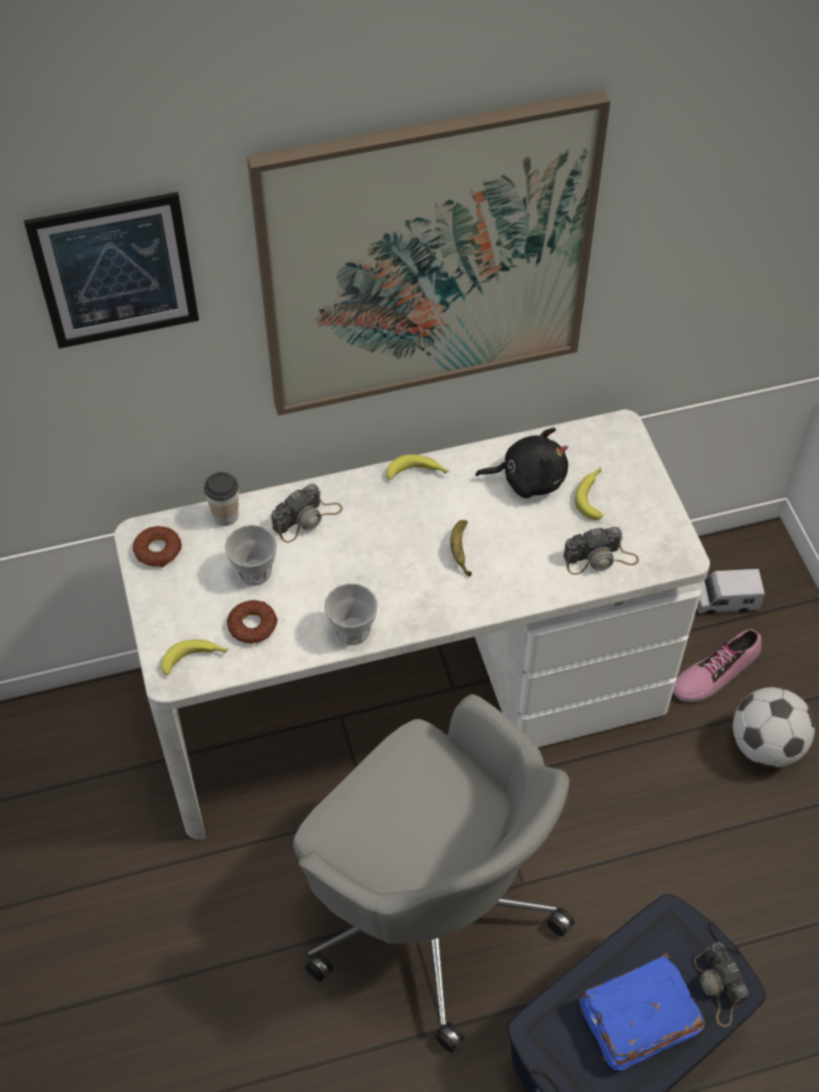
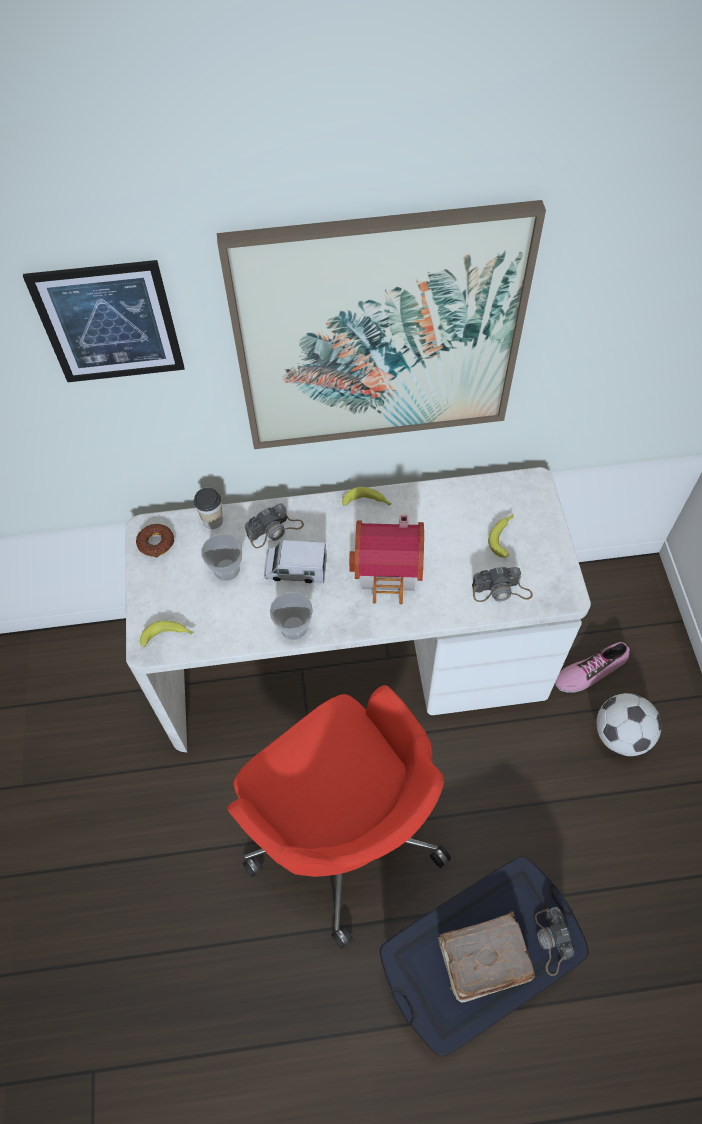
camera: 10 degrees right, 5 degrees up
donut [227,600,278,644] -> none
grey office chair [293,694,575,1052] -> red office chair [228,685,451,949]
banana [450,520,472,577] -> toy house [349,515,424,604]
black plush toy [475,428,568,498] -> none
blue book [578,953,705,1070] -> brown book [438,911,535,1002]
toy truck [697,569,765,614] -> toy truck moved to [264,540,327,583]

